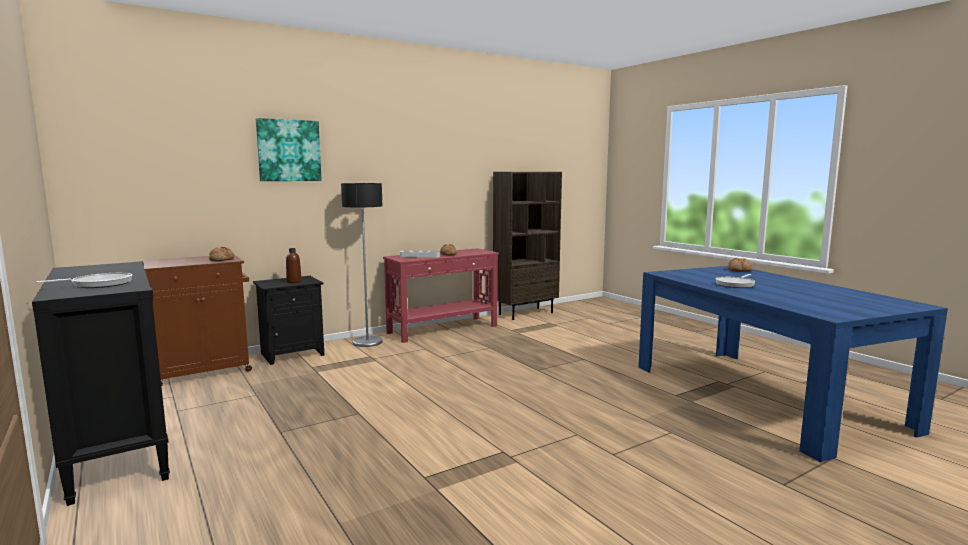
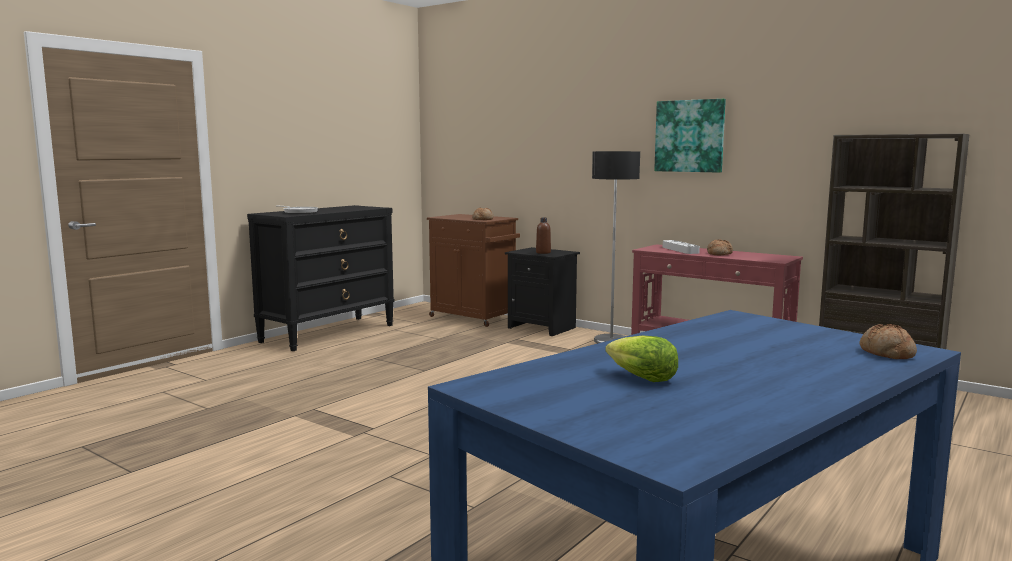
camera: 70 degrees right, 0 degrees up
picture [256,118,322,181] -> picture moved to [654,99,726,173]
frying pan [715,274,755,288] -> none
none -> lettuce [605,335,678,382]

